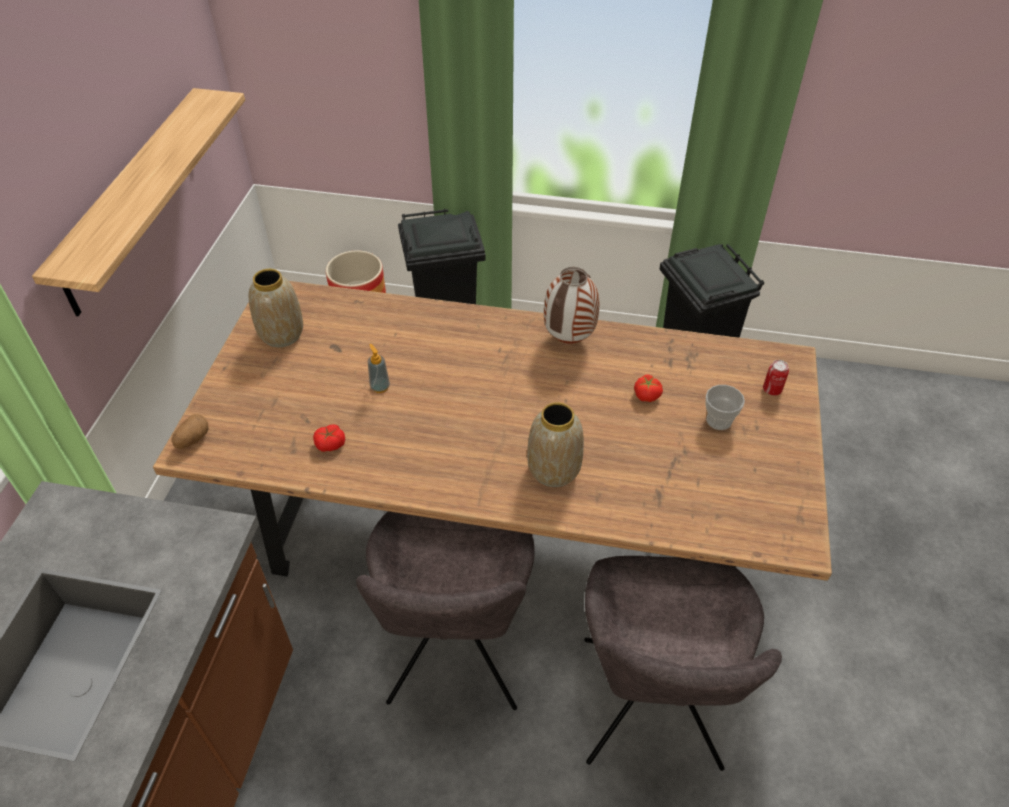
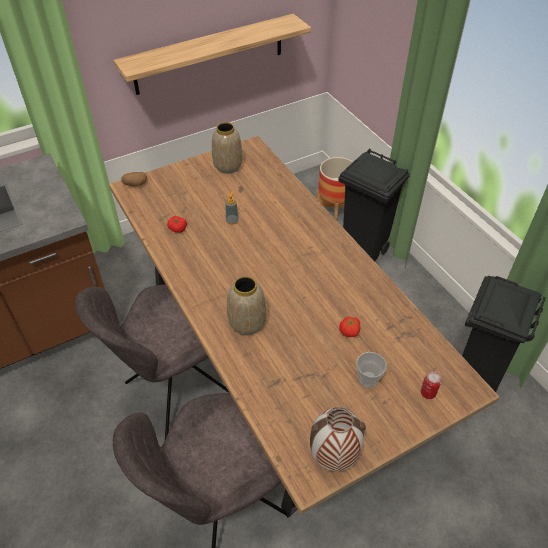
camera: 50 degrees right, 0 degrees up
vase [544,267,599,344] -> vase moved to [310,407,366,471]

